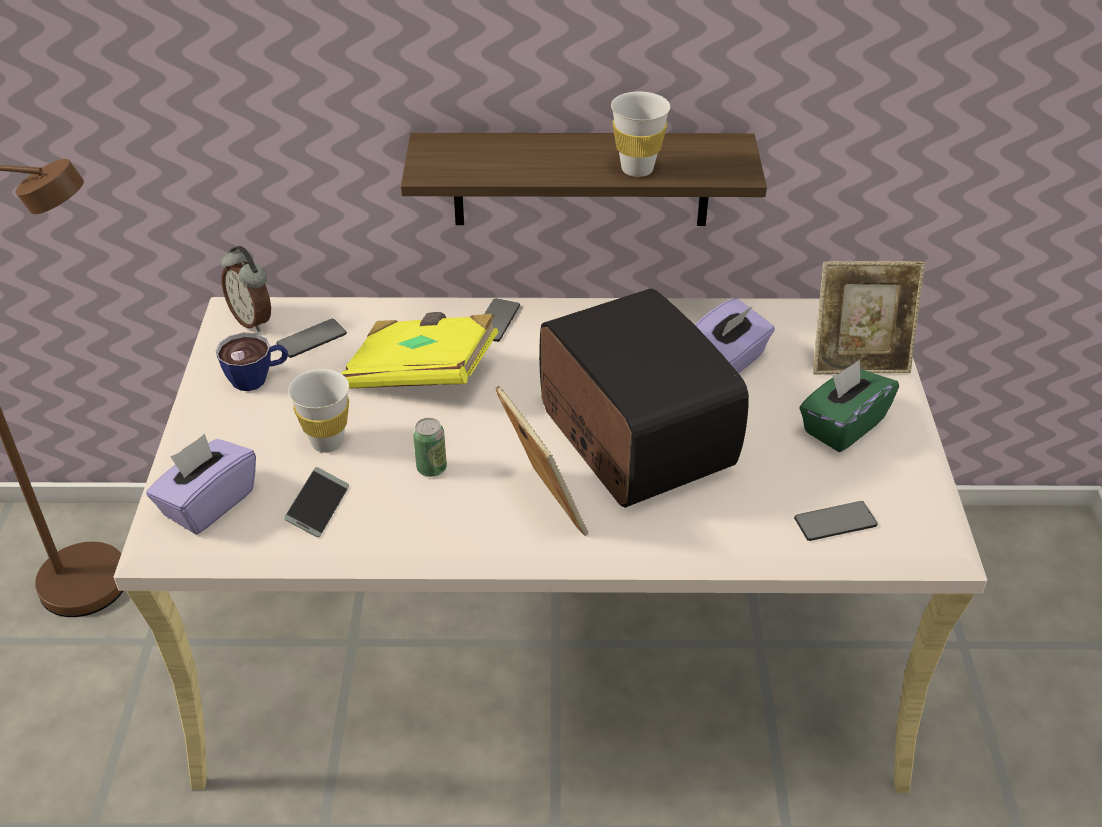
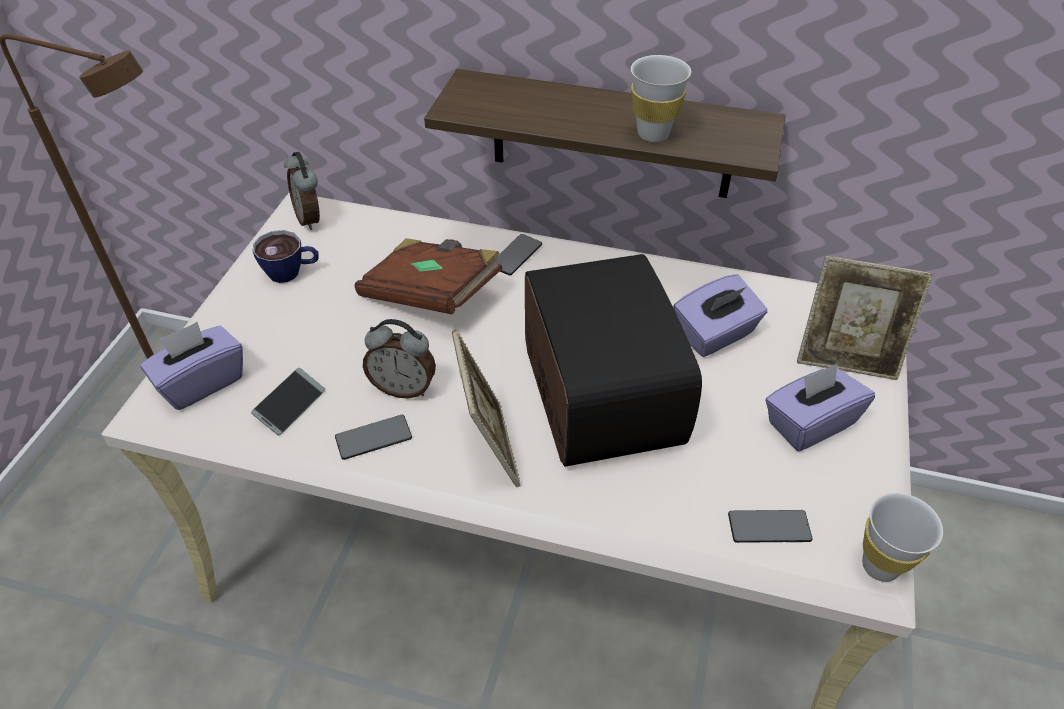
camera: 15 degrees right, 5 degrees up
phone [277,319,347,358] -> phone moved to [335,415,412,460]
white cup [288,369,349,452] -> white cup moved to [862,493,943,582]
yellow book [341,312,498,389] -> brown book [355,238,503,314]
can [413,418,447,477] -> alarm clock [363,319,436,398]
green tissue box [799,360,899,452] -> purple tissue box [765,364,875,451]

